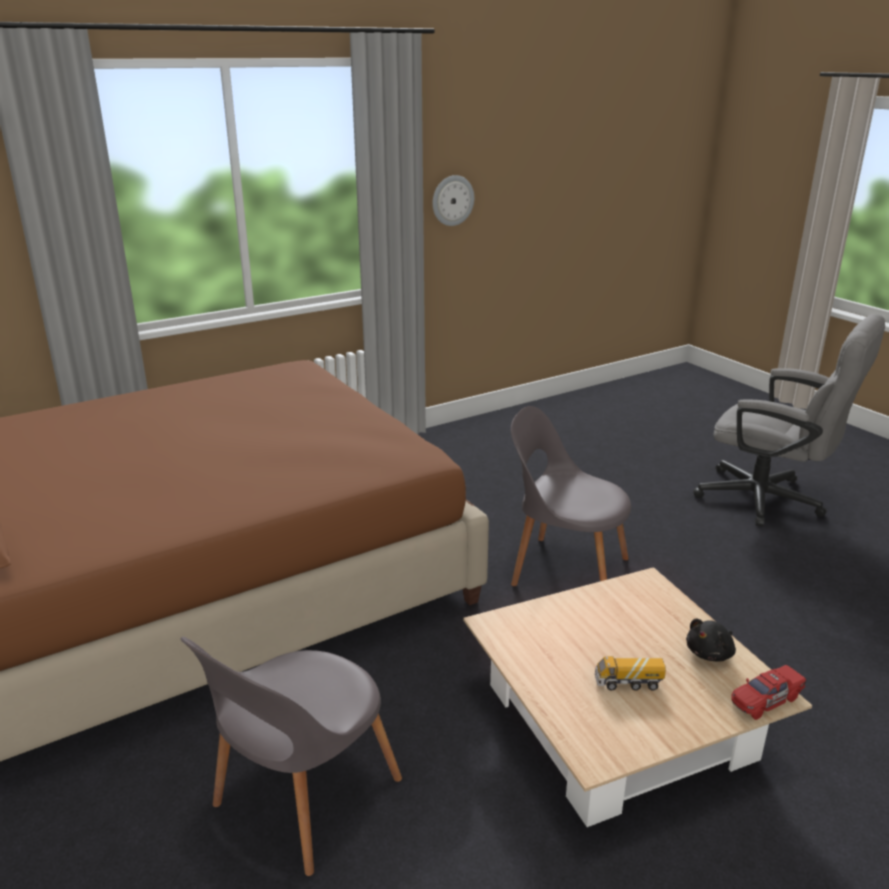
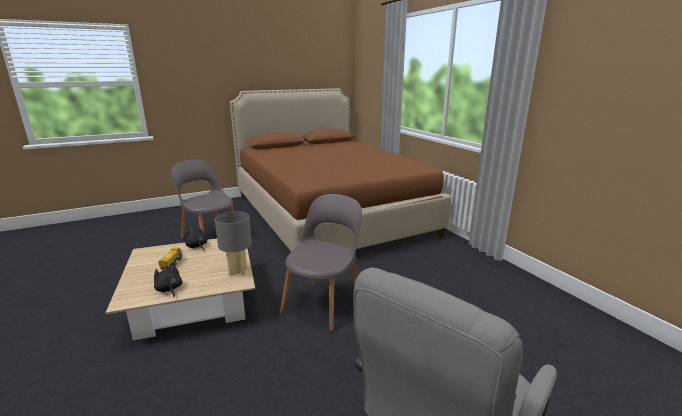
camera: 95 degrees right, 5 degrees down
wall clock [433,175,474,226] -> none
red toy car [731,665,806,720] -> none
none -> black plush toy [185,227,207,251]
none -> grey table lamp [215,211,252,276]

